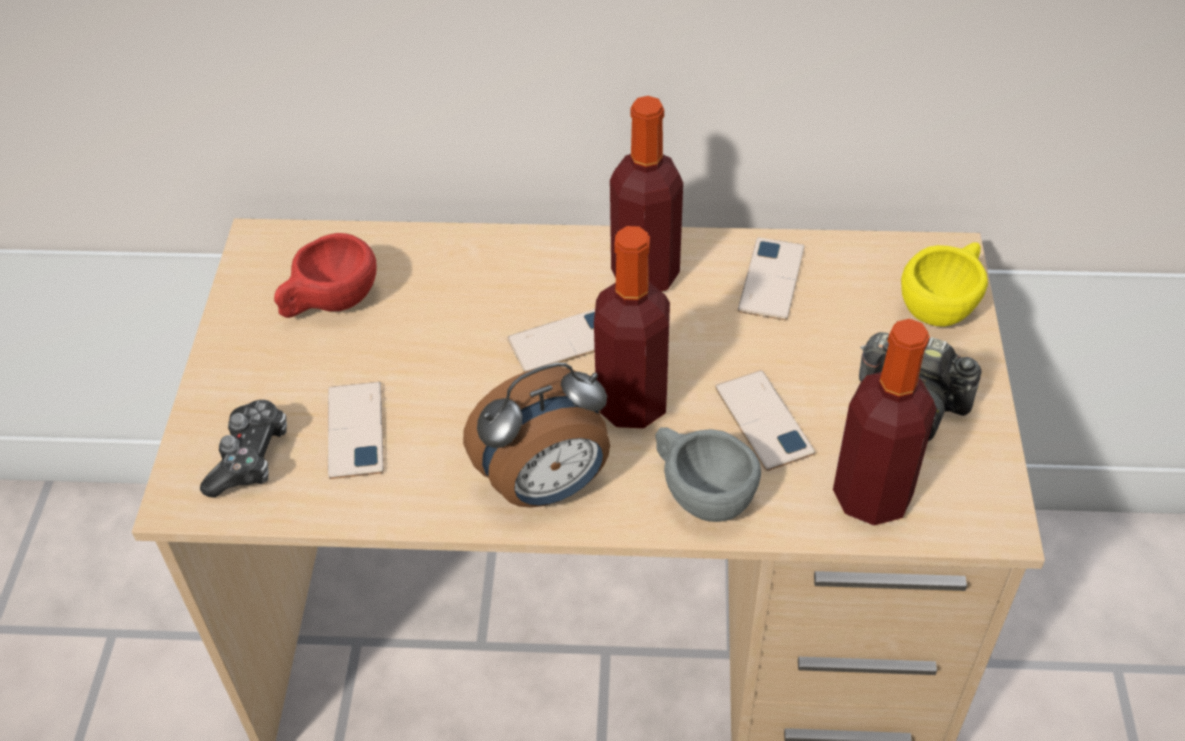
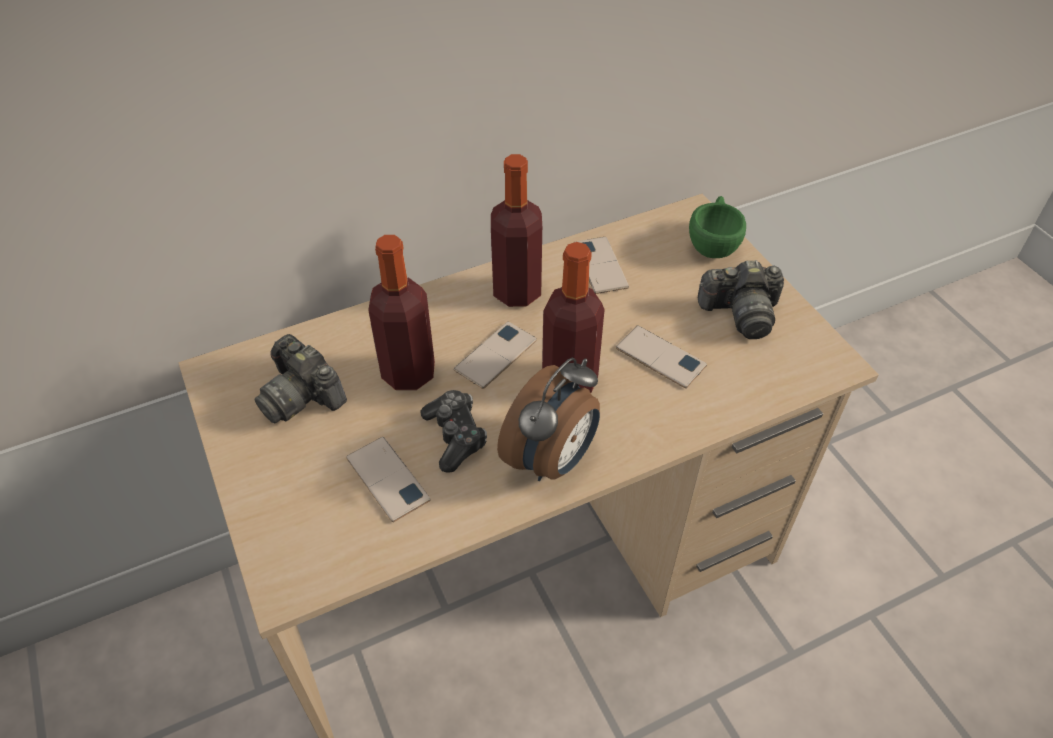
camera: 30 degrees left, 0 degrees up
game controller [200,400,287,498] -> game controller moved to [421,390,487,472]
red cup [274,233,377,318] -> camera [254,334,347,423]
grey cup [655,427,761,522] -> none
bottle [833,319,937,526] -> bottle moved to [368,235,435,390]
yellow cup [901,242,988,327] -> green cup [689,196,746,258]

